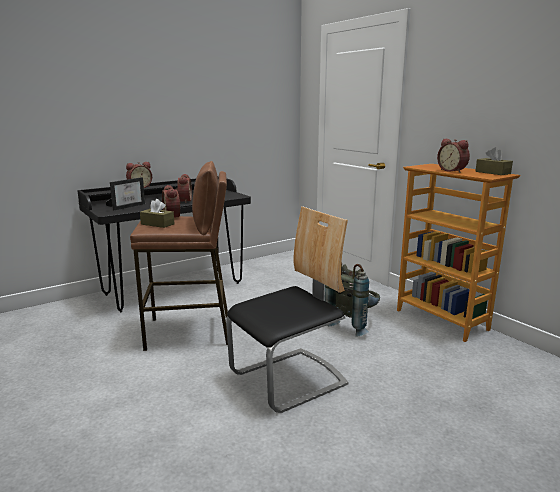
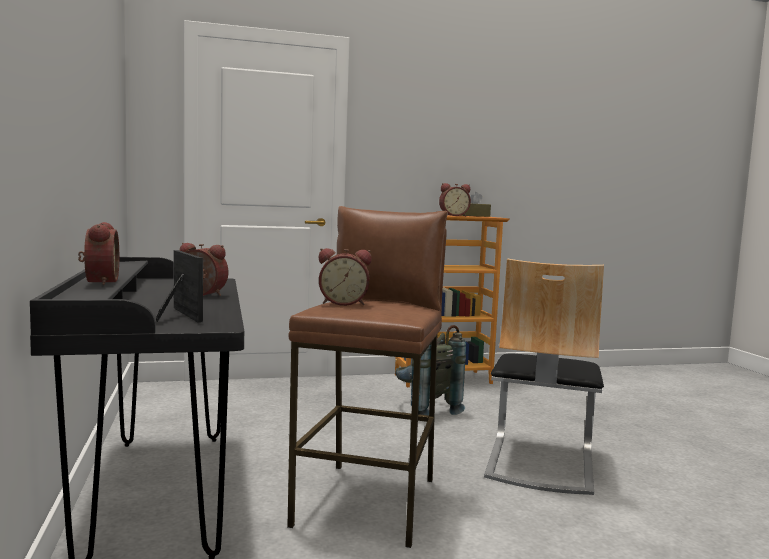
camera: 70 degrees left, 10 degrees down
brown tissue box [140,199,174,228] -> none
chair [226,206,348,413] -> chair turned 150 degrees counterclockwise [484,259,604,495]

